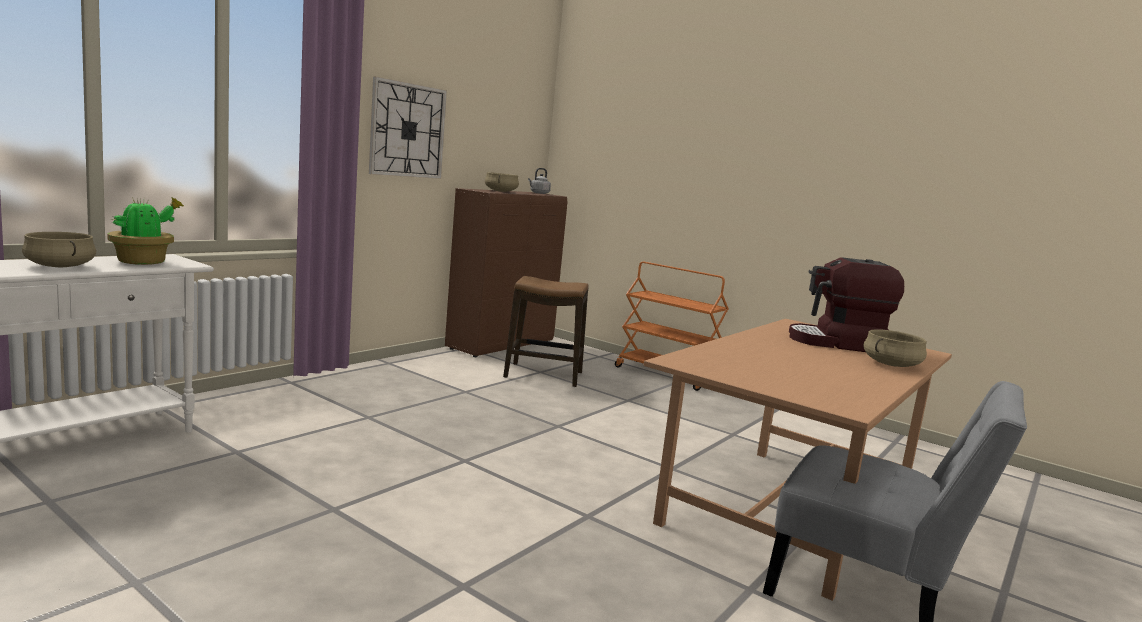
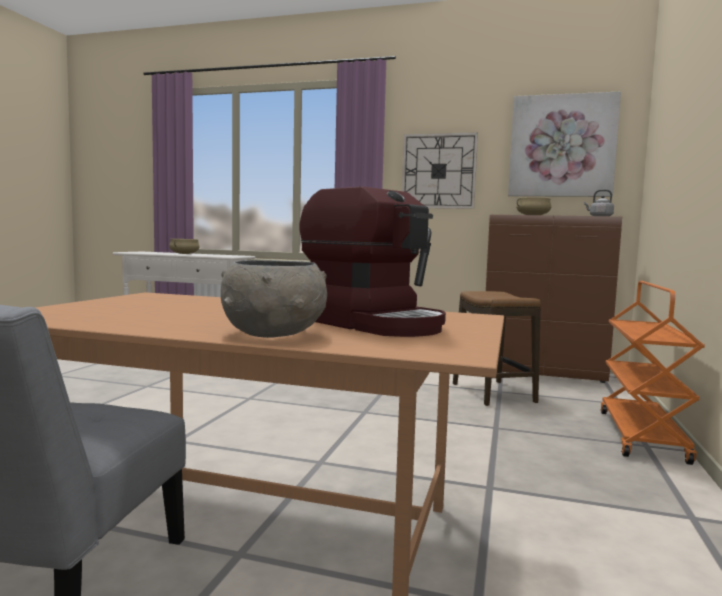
camera: 70 degrees right, 5 degrees down
potted plant [107,197,184,265] -> none
coffee machine [789,257,904,352] -> coffee machine turned 150 degrees clockwise [300,186,446,337]
beige cooking pot [863,329,927,367] -> grey bowl [221,260,327,338]
none -> picture [508,91,621,197]

